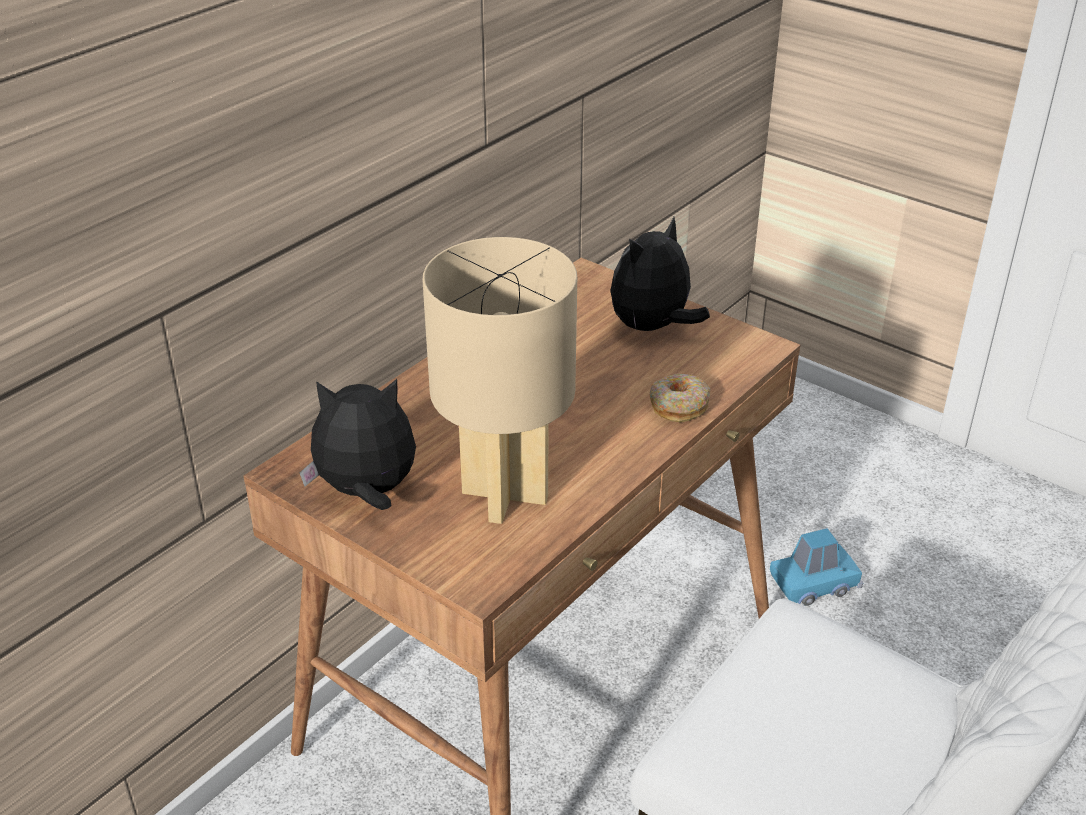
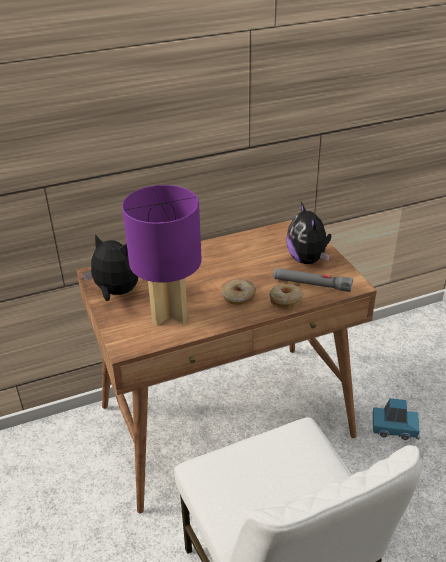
camera: 30 degrees right, 0 degrees up
beige table lamp [422,237,577,524] -> purple table lamp [122,185,202,326]
plush toy [610,217,710,331] -> plush toy turned 90 degrees counterclockwise [286,202,331,264]
none -> donut [222,279,256,305]
none -> grey flashlight [273,268,353,292]

